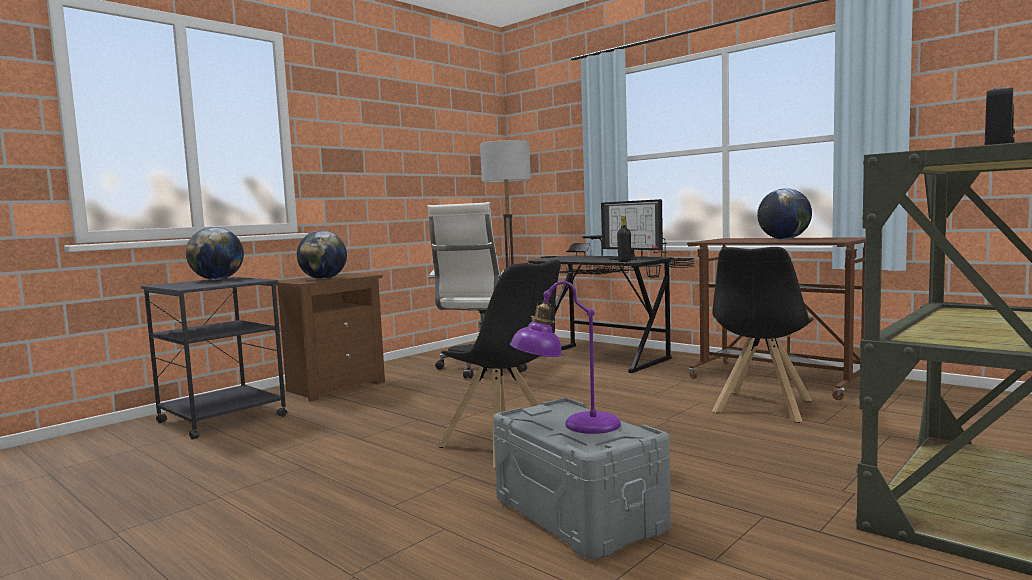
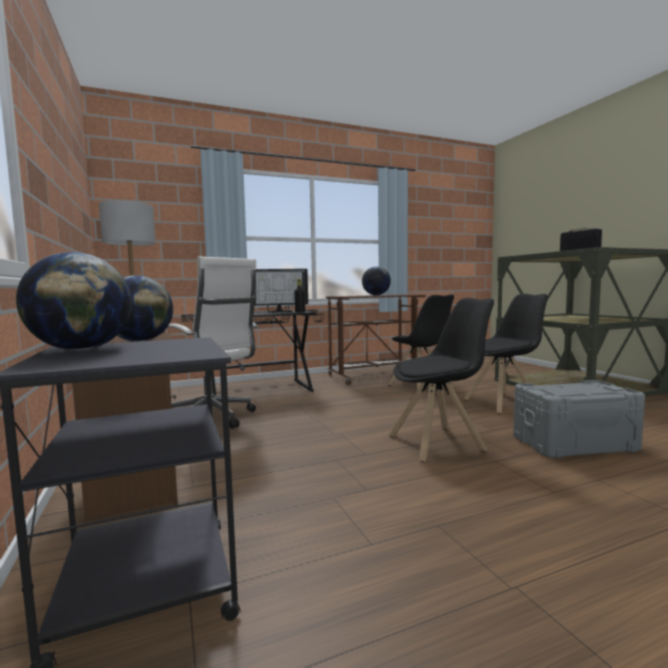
camera: 65 degrees left, 0 degrees up
purple table lamp [510,281,621,434] -> none
none -> black chair [463,294,548,413]

